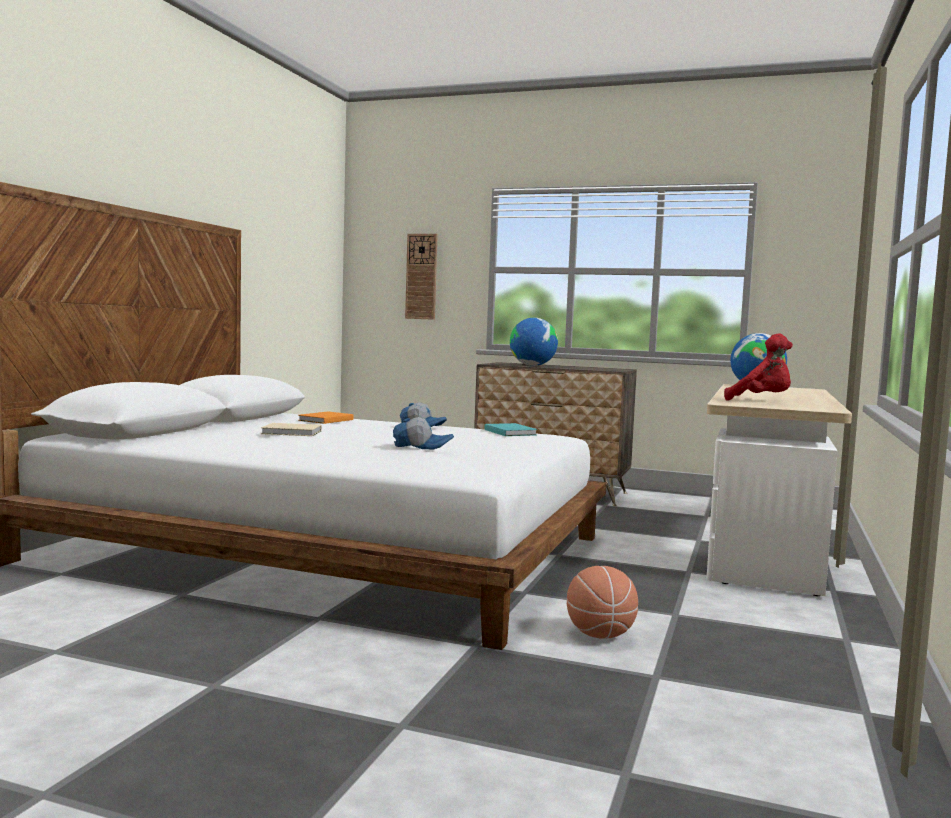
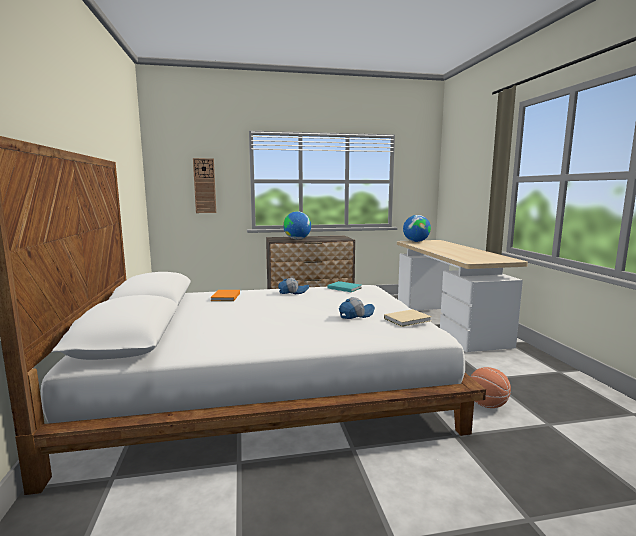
camera: 30 degrees left, 5 degrees up
beige book [261,423,322,436] -> beige book moved to [384,309,432,327]
red plush toy [724,333,793,401] -> none

